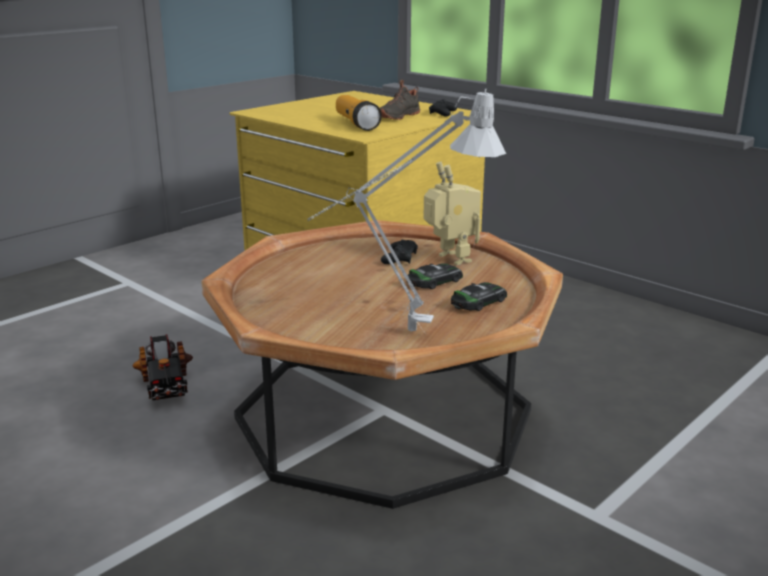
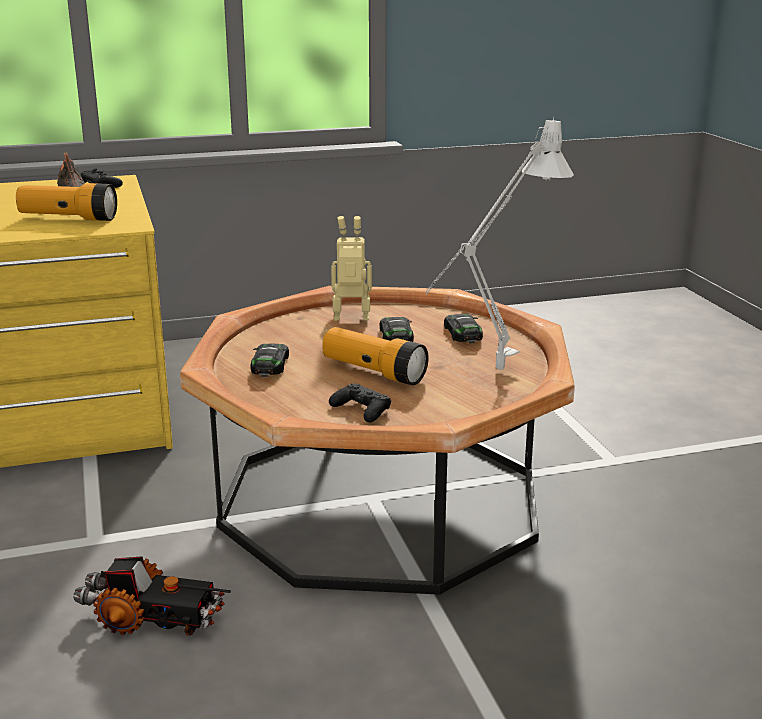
camera: 60 degrees left, 0 degrees up
black game controller [381,240,418,264] -> black game controller moved to [329,383,391,422]
none -> toy car [251,344,289,377]
none -> flashlight [322,327,429,385]

